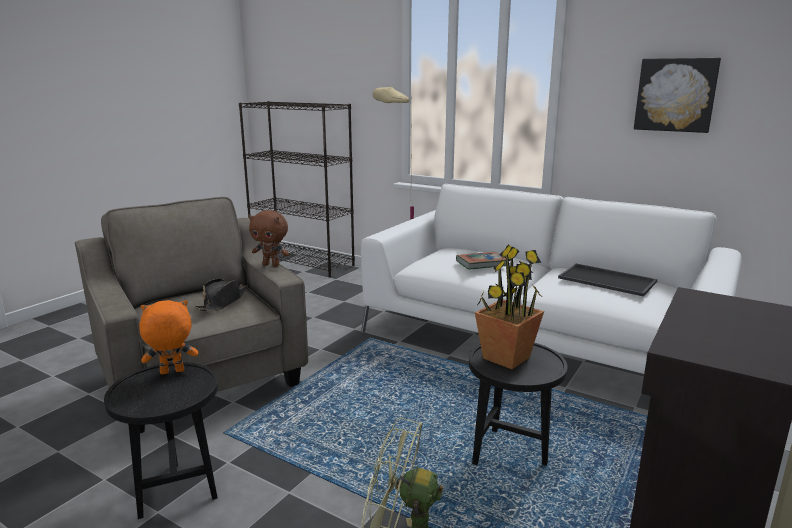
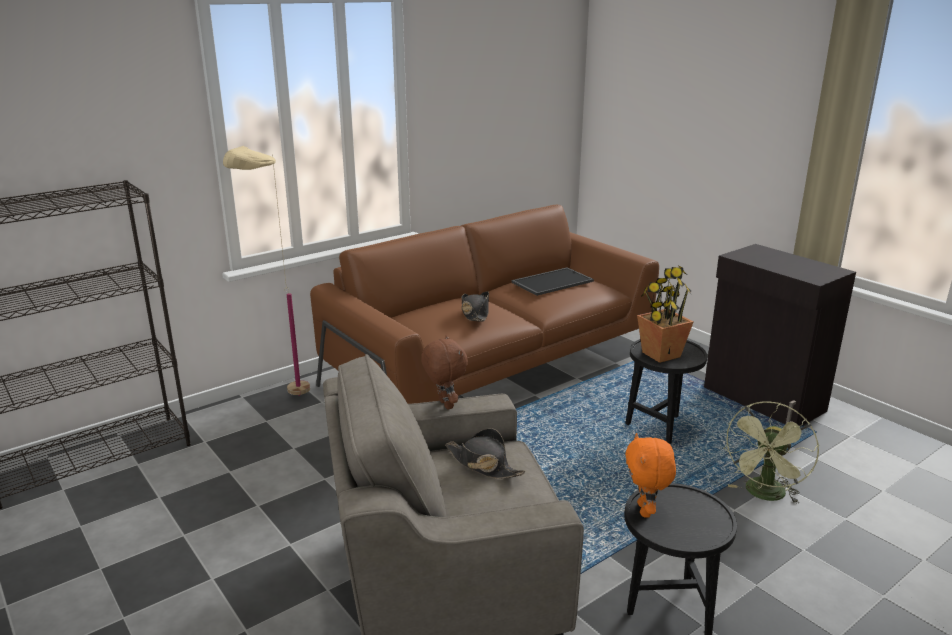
camera: 70 degrees left, 5 degrees up
brown plush toy [249,210,289,267] -> brown plush toy turned 60 degrees counterclockwise [421,336,468,410]
white sofa [361,184,741,374] -> brown sofa [310,205,659,404]
book [456,252,506,270] -> black hat [461,291,489,322]
picture [634,58,721,133] -> none

